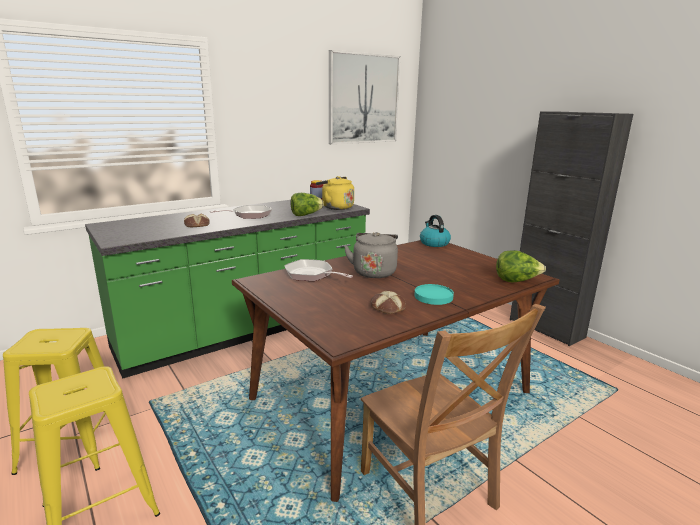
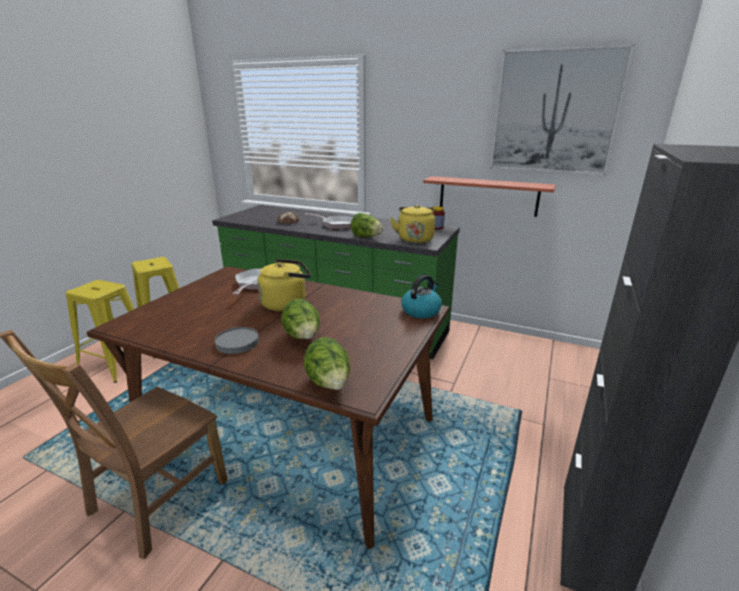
camera: 60 degrees right, 5 degrees up
grey kettle [344,232,398,278] -> yellow kettle [257,259,311,311]
bread [370,291,406,314] -> none
turquoise plate [414,284,454,305] -> grey plate [215,327,259,354]
none -> lettuce [281,299,320,339]
none -> shelf [423,176,556,217]

